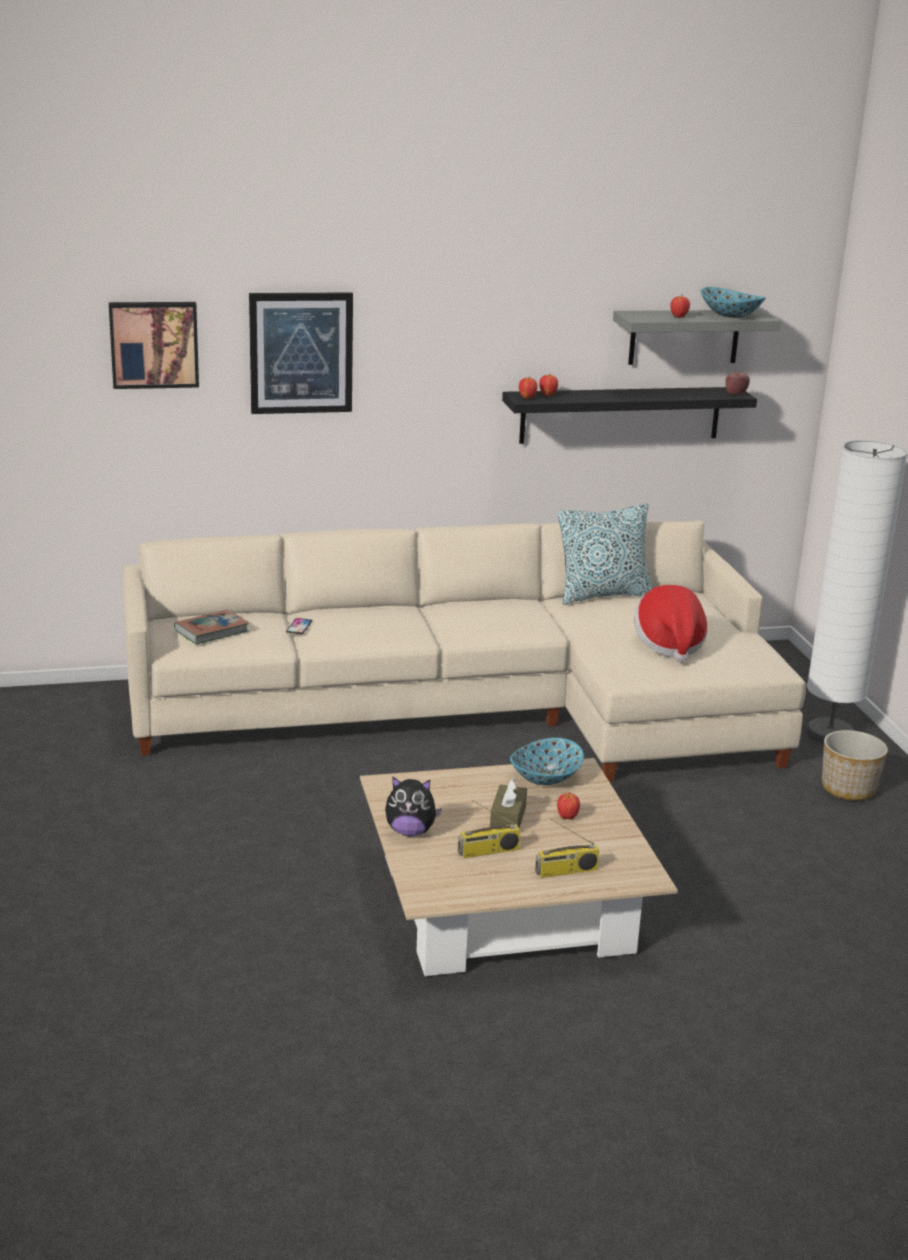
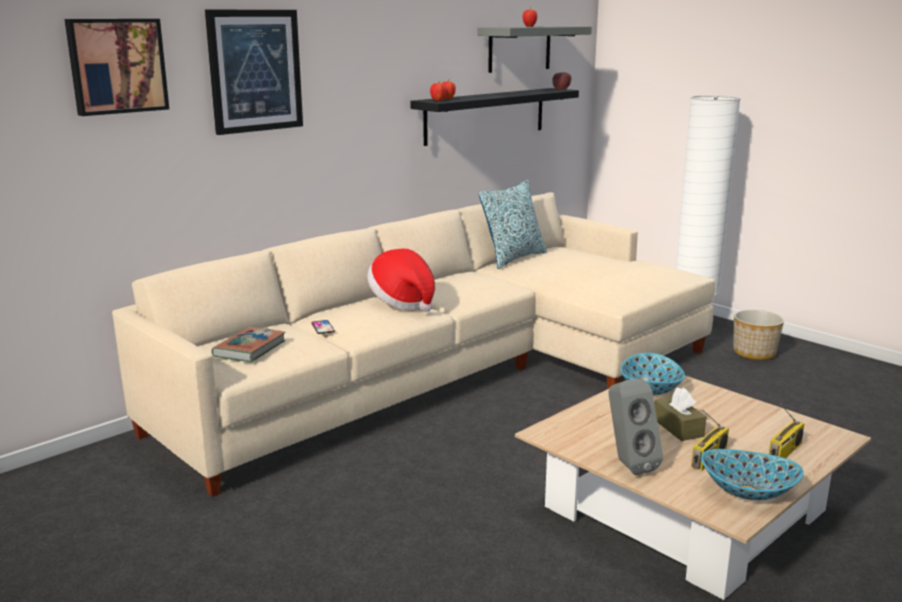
camera: 30 degrees left, 5 degrees down
plush toy [385,776,442,836] -> grey speaker [608,379,663,475]
apple [557,792,580,820] -> none
hat [634,585,708,662] -> hat moved to [367,249,435,312]
bowl [700,287,766,318] -> bowl moved to [701,449,804,500]

